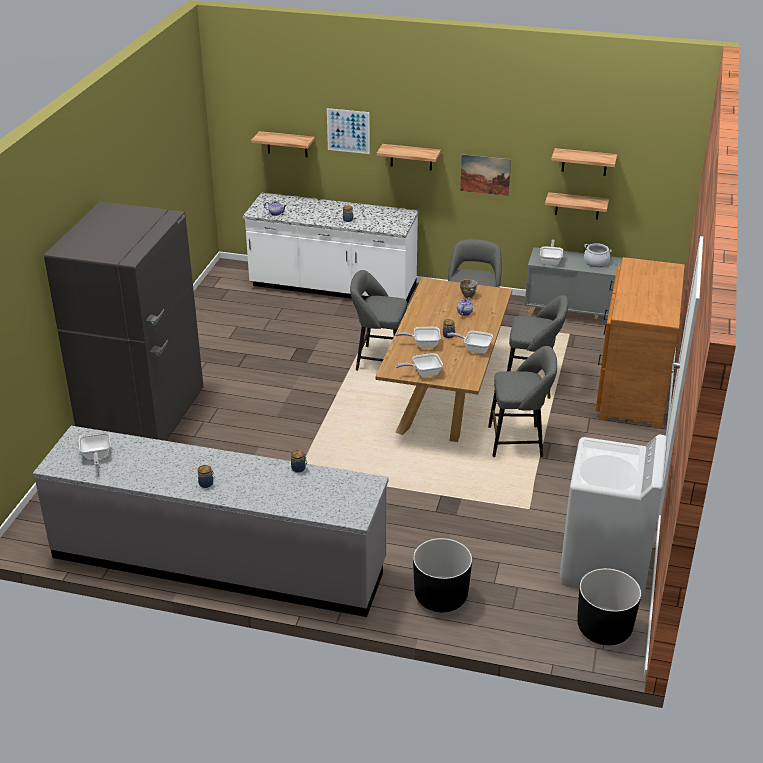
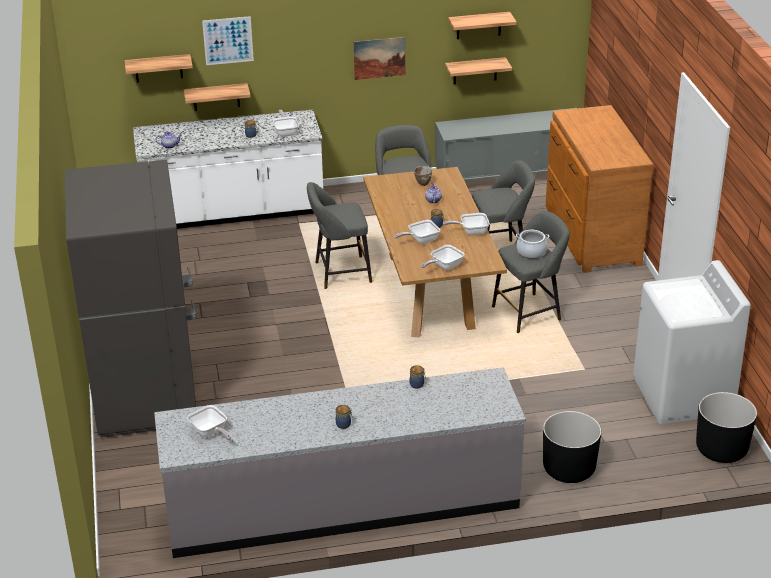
camera: 25 degrees left, 0 degrees up
shelf [377,144,441,171] -> shelf moved to [183,83,251,111]
frying pan [540,240,563,265] -> frying pan moved to [273,110,299,137]
cooking pot [584,243,612,267] -> cooking pot moved to [516,230,549,259]

